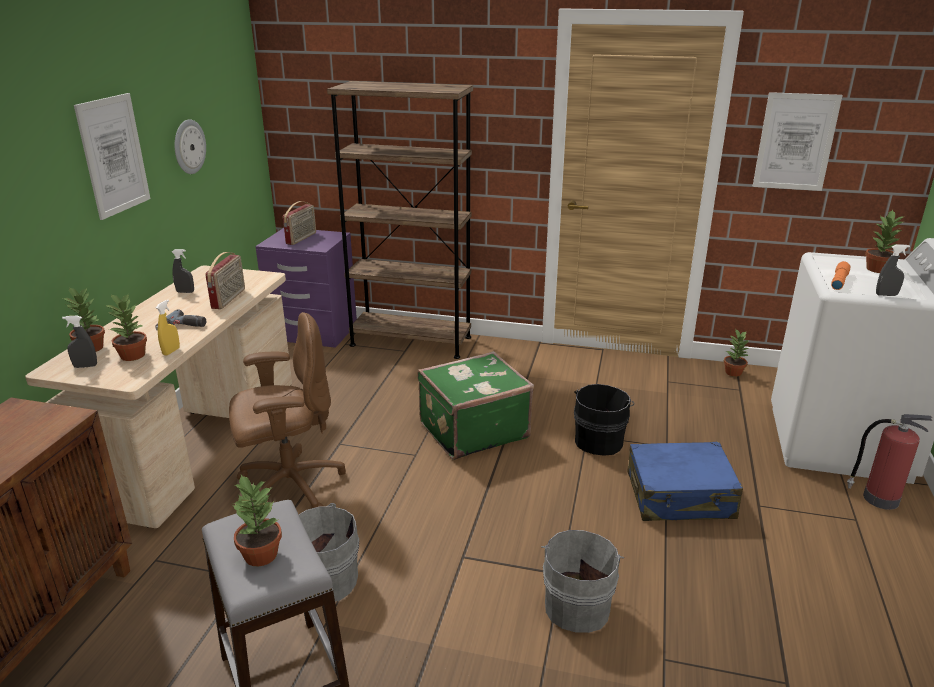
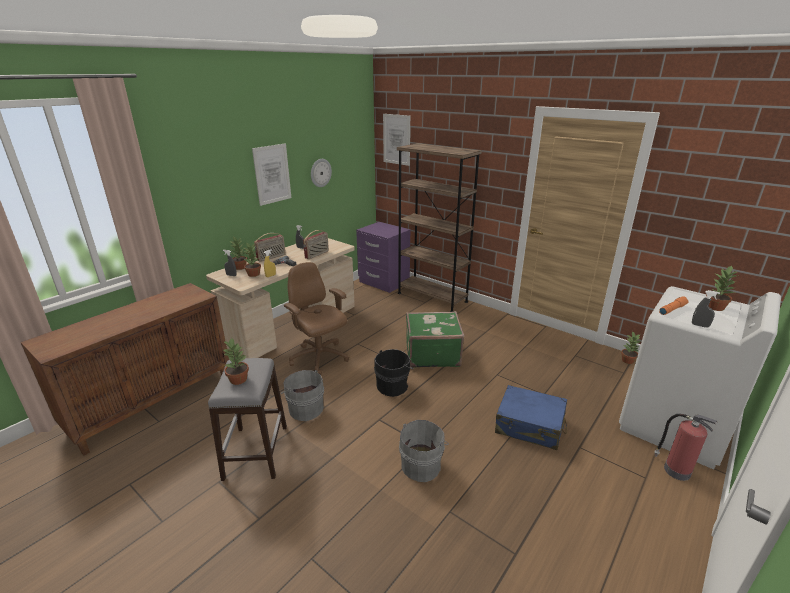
camera: 25 degrees right, 0 degrees up
brown office chair [229,312,346,508] -> brown office chair turned 135 degrees counterclockwise [284,262,349,375]
radio [283,201,316,245] -> radio moved to [254,233,286,262]
black bucket [574,384,635,456] -> black bucket moved to [374,349,414,397]
picture [753,92,843,191] -> picture moved to [383,114,410,166]

